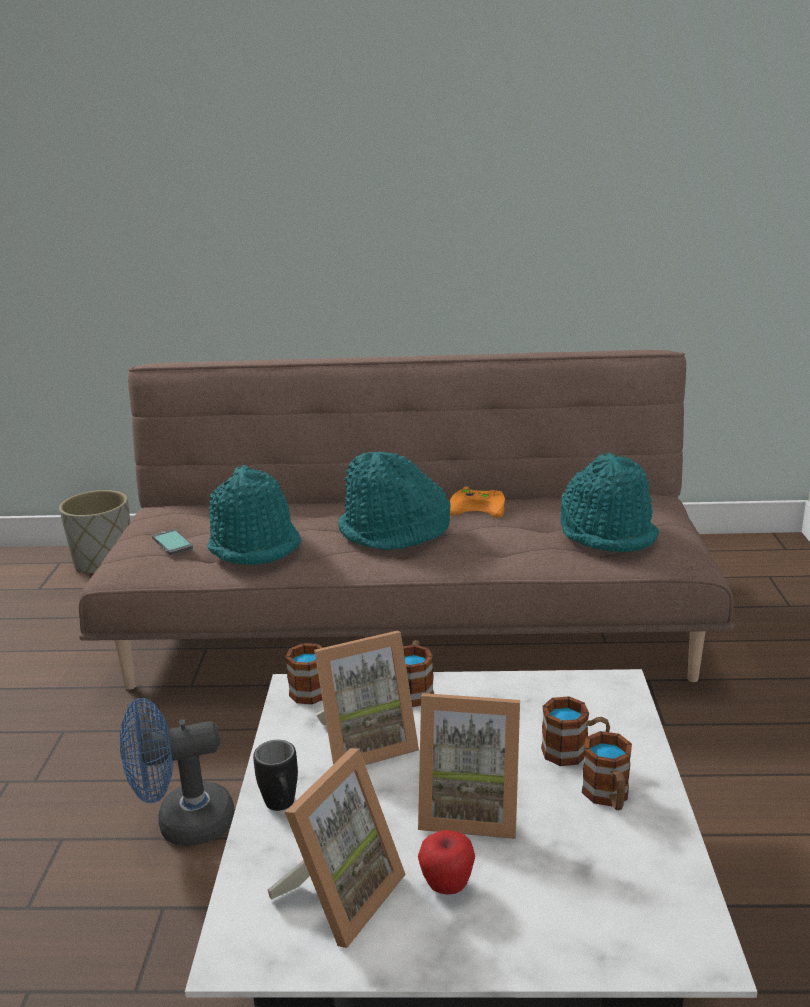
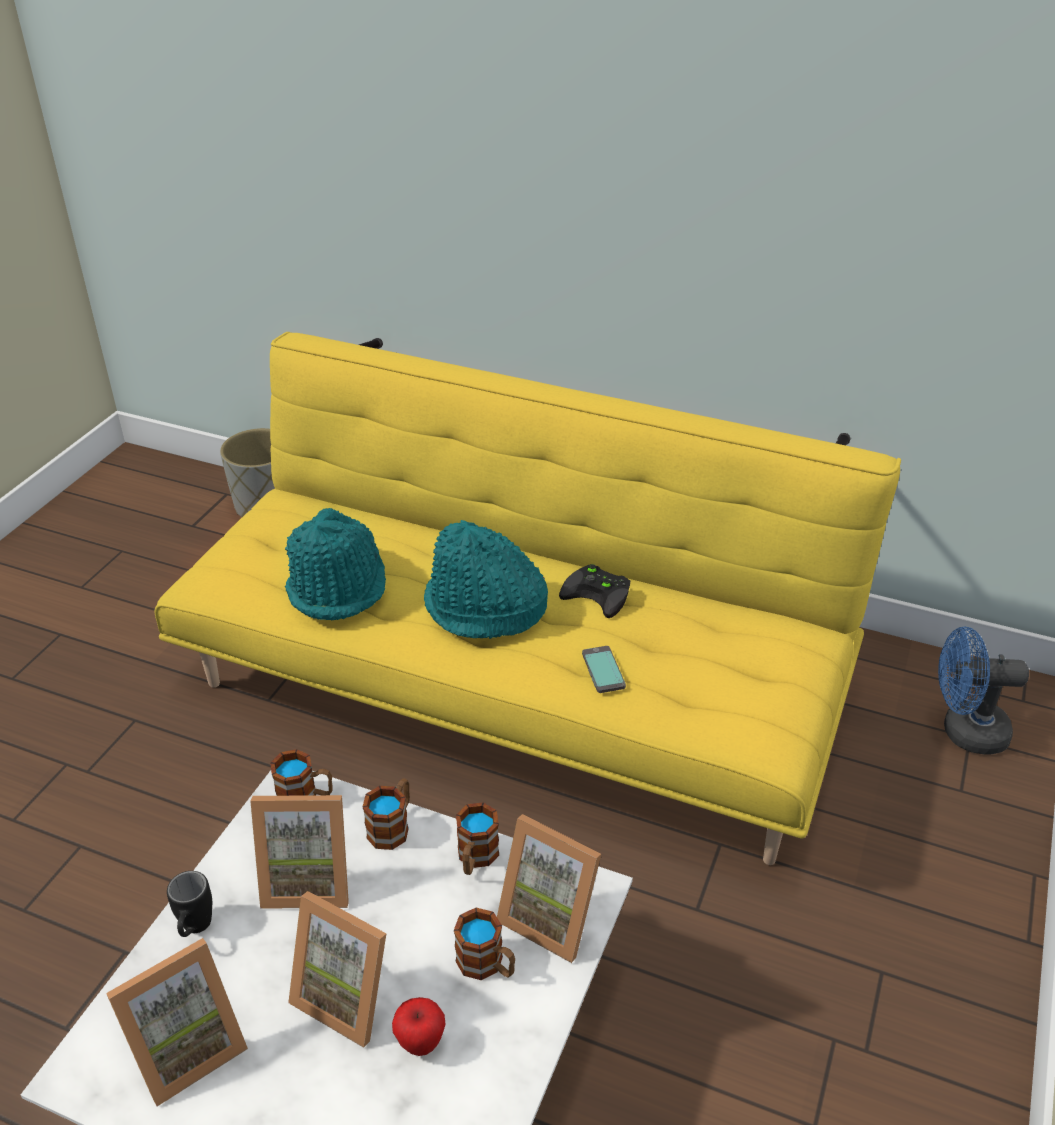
camera: 20 degrees right, 15 degrees up
brown sofa [79,350,734,690] -> yellow sofa [154,332,901,865]
blue fan [120,698,235,846] -> blue fan moved to [938,627,1029,754]
phone [152,529,193,555] -> phone moved to [582,646,626,693]
apple [418,830,475,895] -> apple moved to [392,997,446,1056]
orange game controller [450,487,505,518] -> black game controller [559,564,630,618]
turquoise hat [560,452,659,552] -> none
mug [582,731,632,810] -> mug moved to [456,802,499,875]
none -> picture frame [497,814,601,963]

